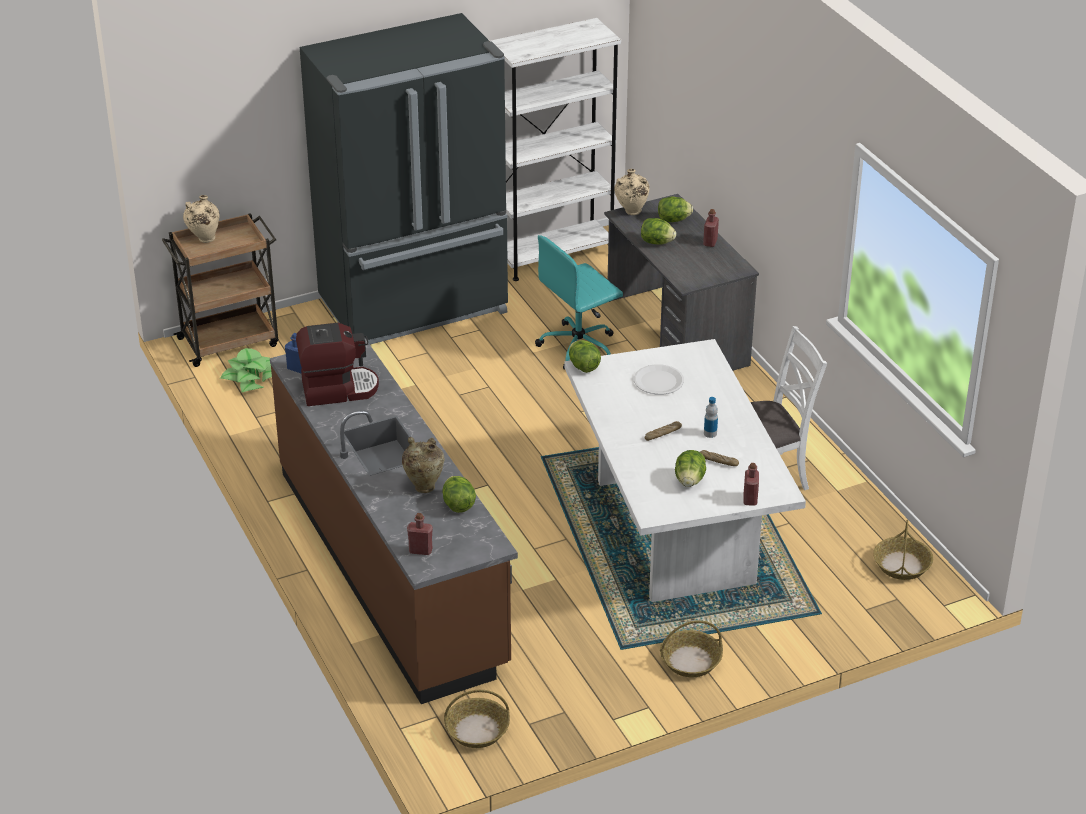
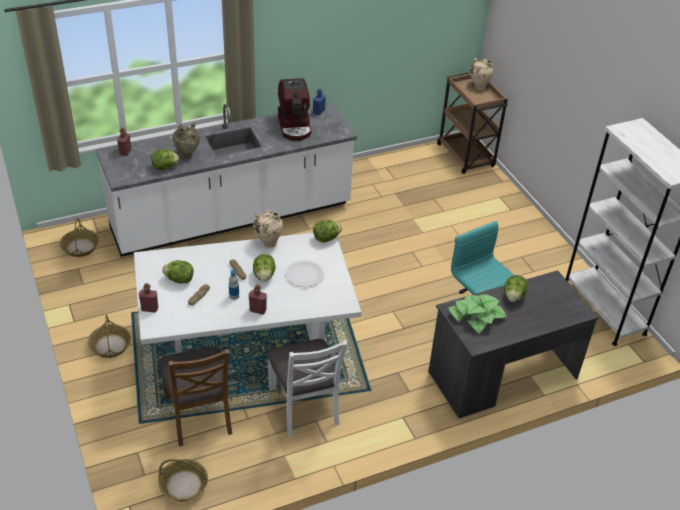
camera: 90 degrees right, 5 degrees up
potted plant [220,348,272,392] -> potted plant moved to [449,294,507,333]
brown counter [270,337,518,704] -> white counter [96,103,357,257]
black fridge [300,13,508,345] -> none
beige vase [615,169,649,215] -> beige vase moved to [253,209,283,248]
lettuce [658,196,693,222] -> lettuce moved to [253,254,276,282]
red bottle [703,209,719,247] -> red bottle moved to [249,285,267,315]
none -> brown chair [158,347,232,446]

